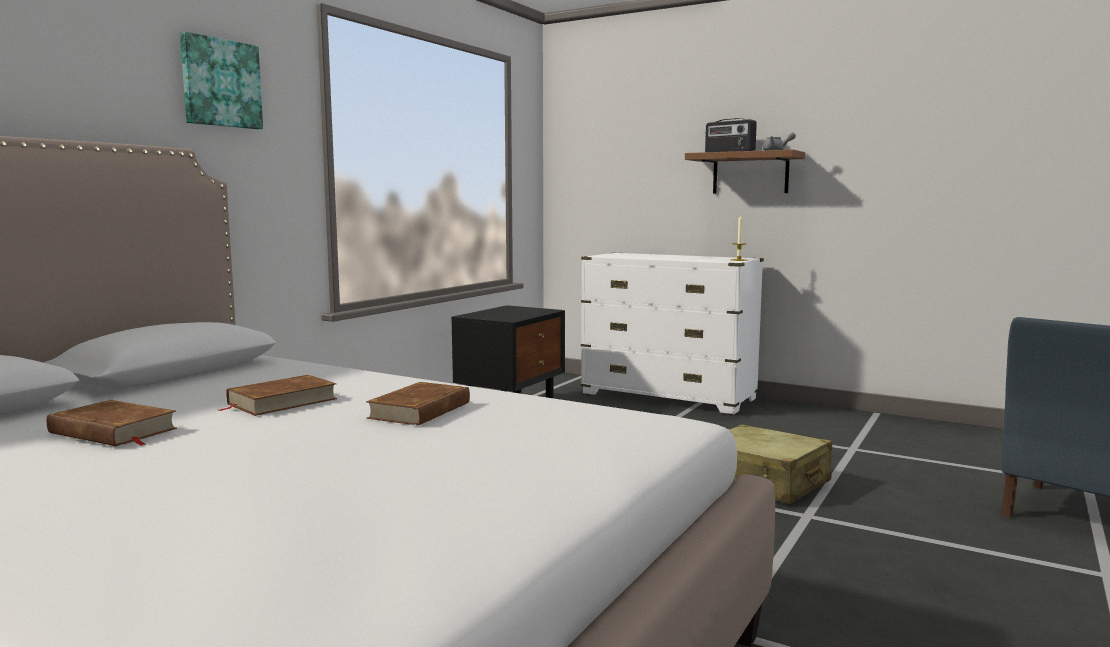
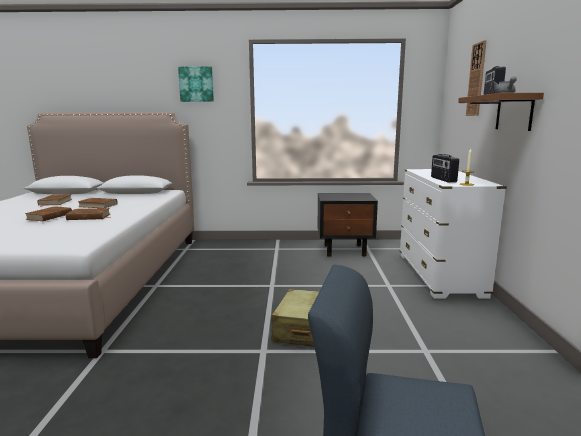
camera: 60 degrees right, 5 degrees up
none -> brown book [25,206,72,221]
none -> radio [431,154,459,183]
none -> wall clock [466,40,487,116]

